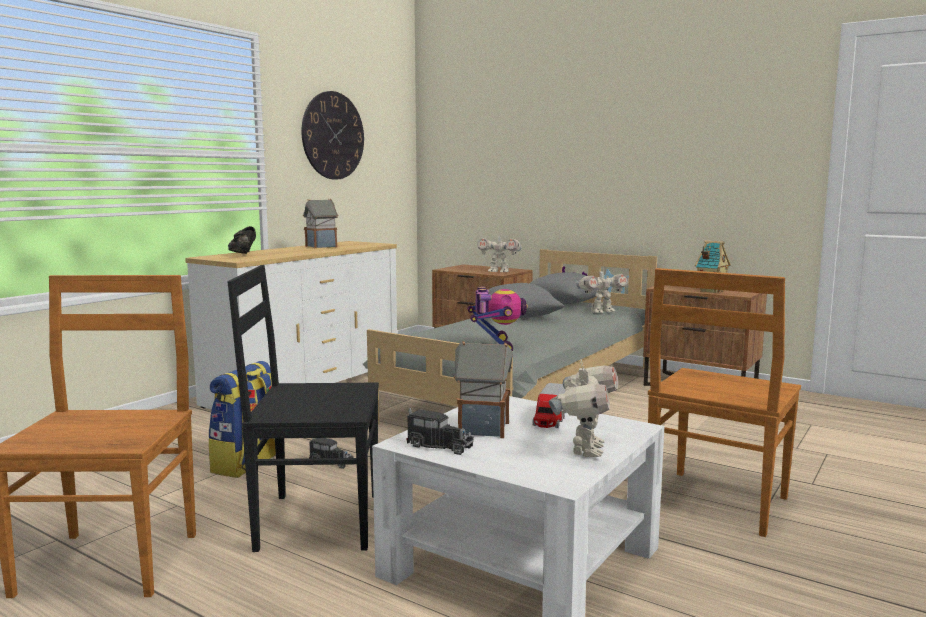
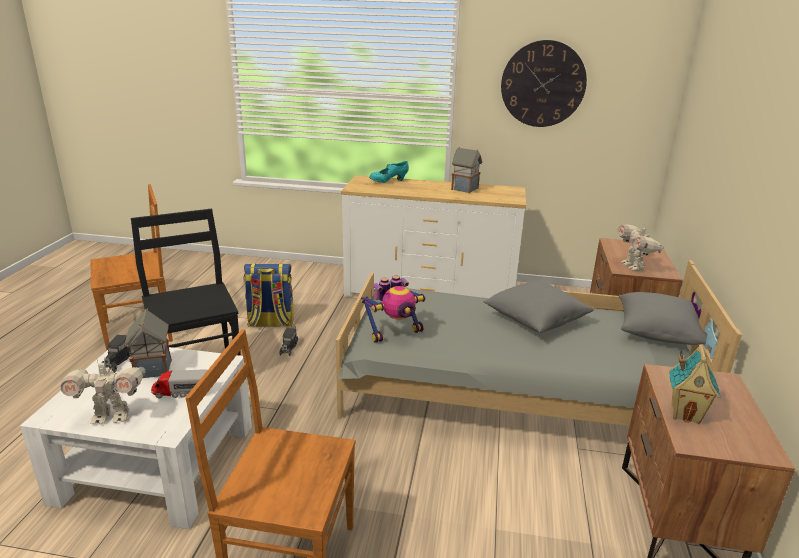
camera: 65 degrees right, 15 degrees up
black shoe [228,226,256,254] -> turquoise shoe [369,161,409,183]
toy robot [576,269,628,313] -> none

